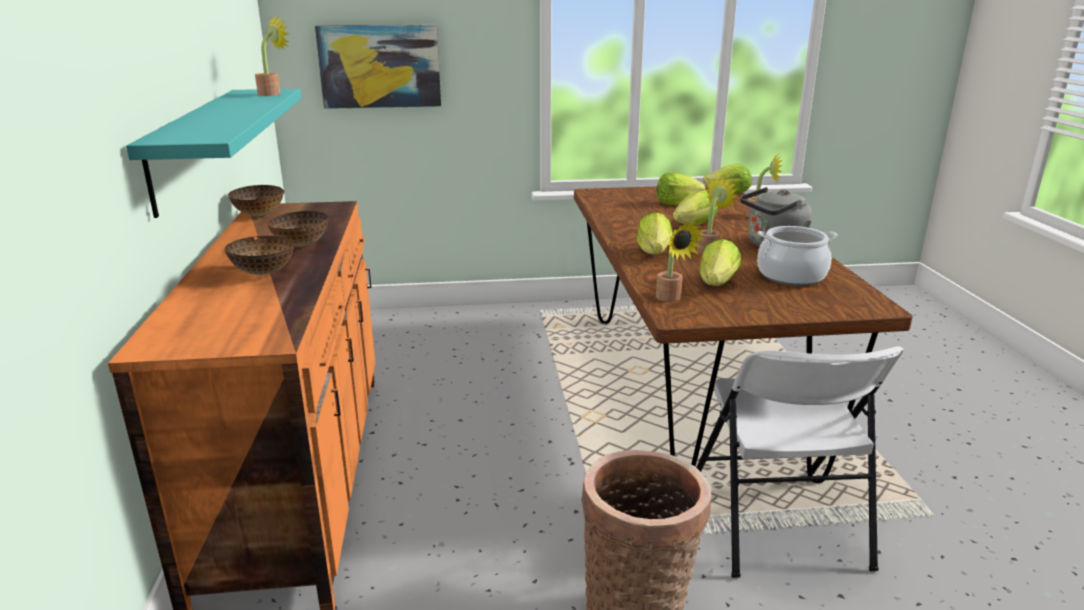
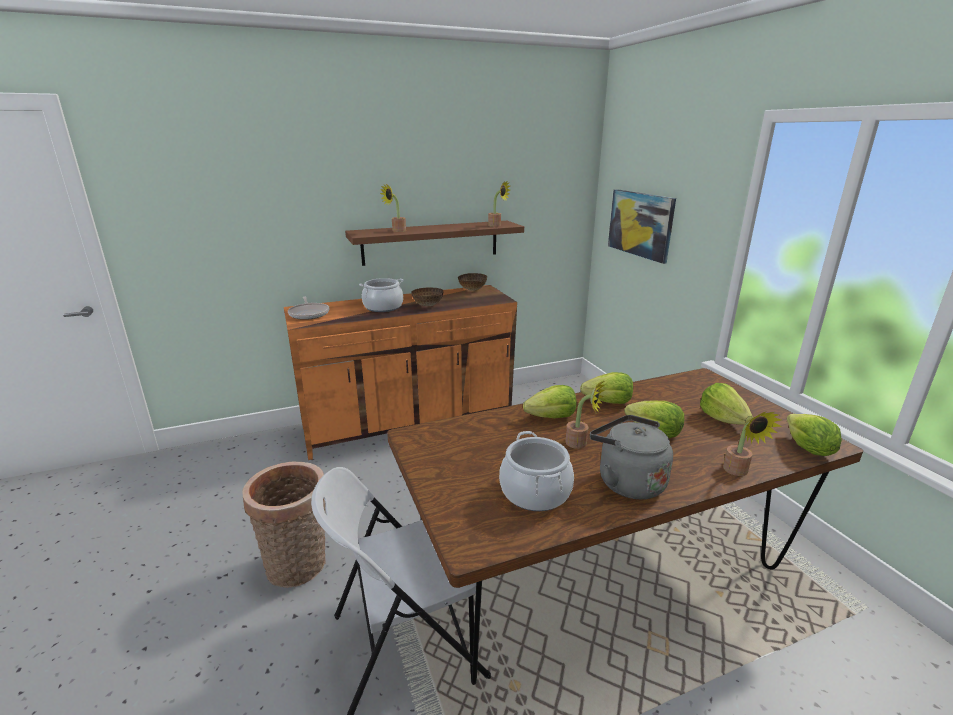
camera: 75 degrees right, 0 degrees up
turquoise shelf [126,89,302,218] -> brown shelf [345,221,524,266]
bowl [225,236,294,275] -> cooking pot [359,278,404,312]
potted plant [656,222,705,302] -> potted plant moved to [380,184,406,232]
lettuce [699,239,741,286] -> lettuce moved to [580,372,633,404]
none -> frying pan [288,297,330,320]

